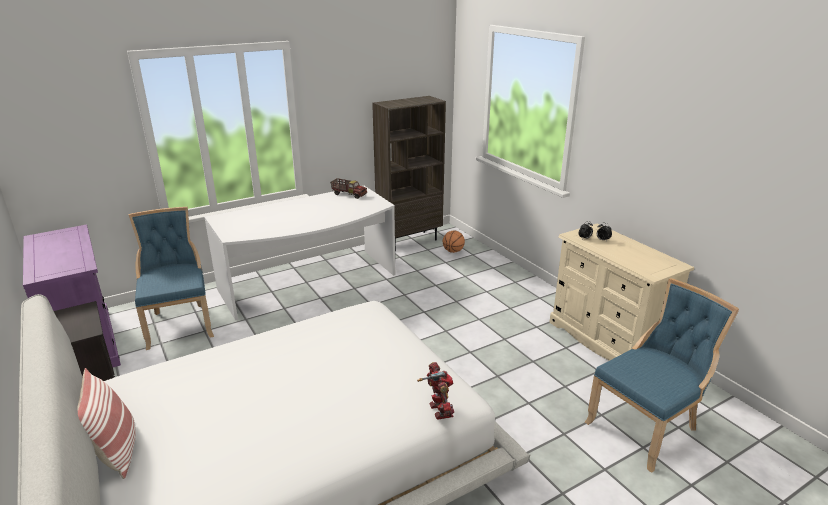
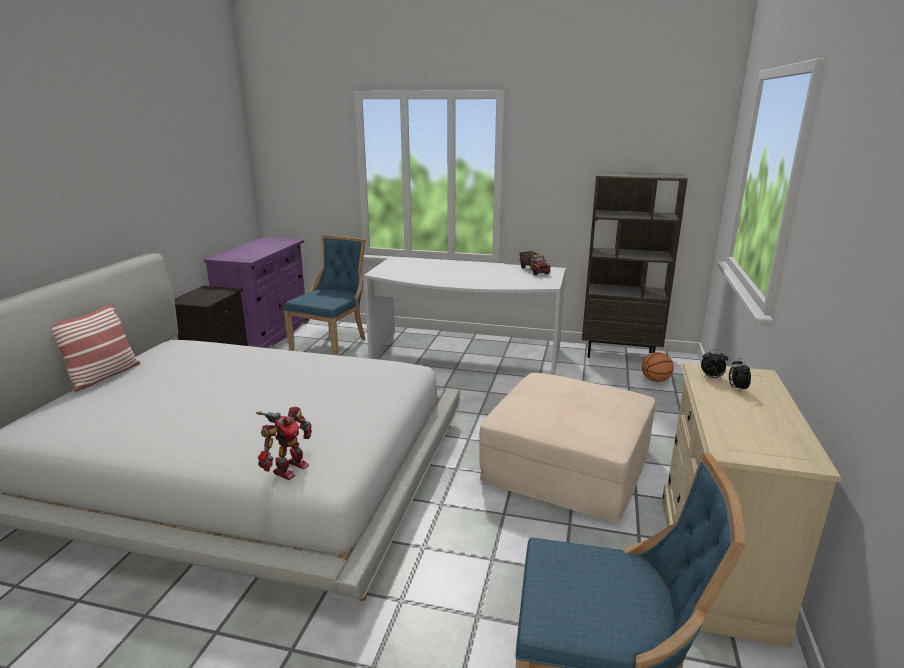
camera: 45 degrees right, 5 degrees down
none -> beige ottoman [479,373,655,523]

